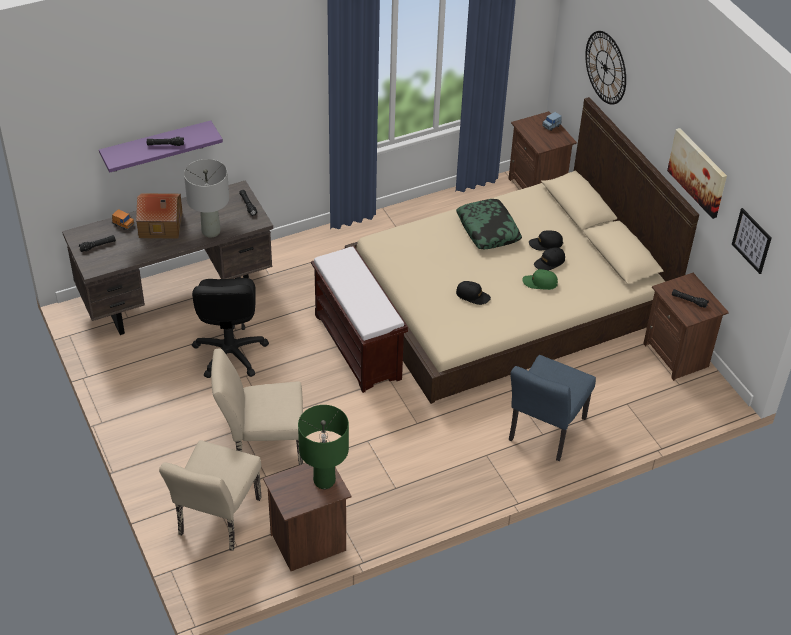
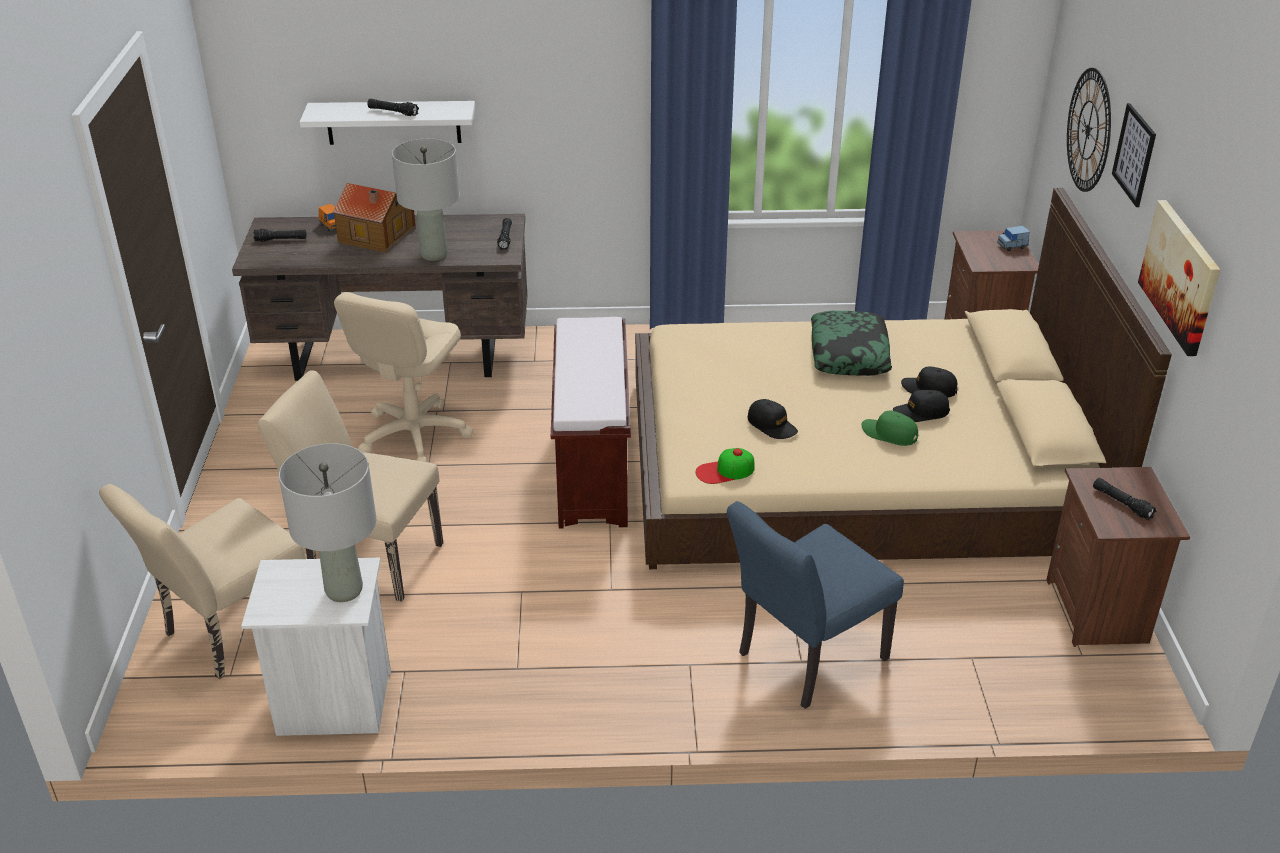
camera: 25 degrees right, 10 degrees down
purple shelf [99,120,223,173] -> white shelf [300,101,475,145]
black office chair [192,278,269,378] -> beige office chair [334,292,473,462]
brown nightstand [263,463,352,571] -> white nightstand [241,558,391,736]
green table lamp [298,405,349,489] -> grey table lamp [279,443,376,602]
picture [732,208,771,274] -> picture moved to [1112,103,1156,207]
none -> cap [696,448,755,484]

